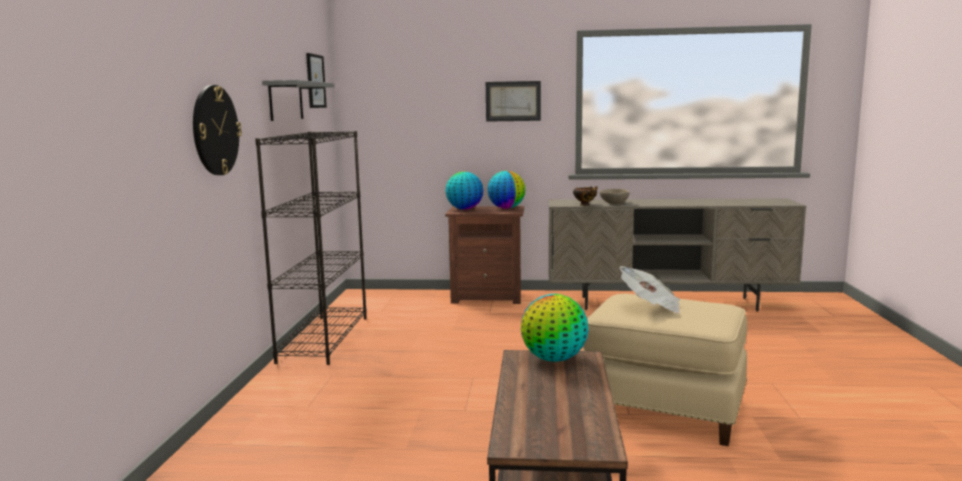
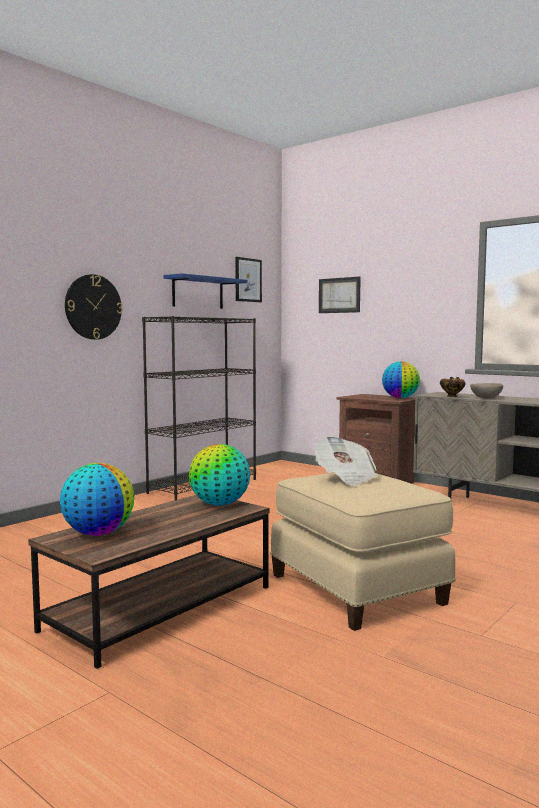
camera: 35 degrees right, 5 degrees down
grey shelf [262,80,335,121] -> blue shelf [163,273,247,309]
globe [446,172,484,210] -> globe moved to [60,463,134,536]
picture [486,81,541,122] -> picture moved to [319,276,361,313]

